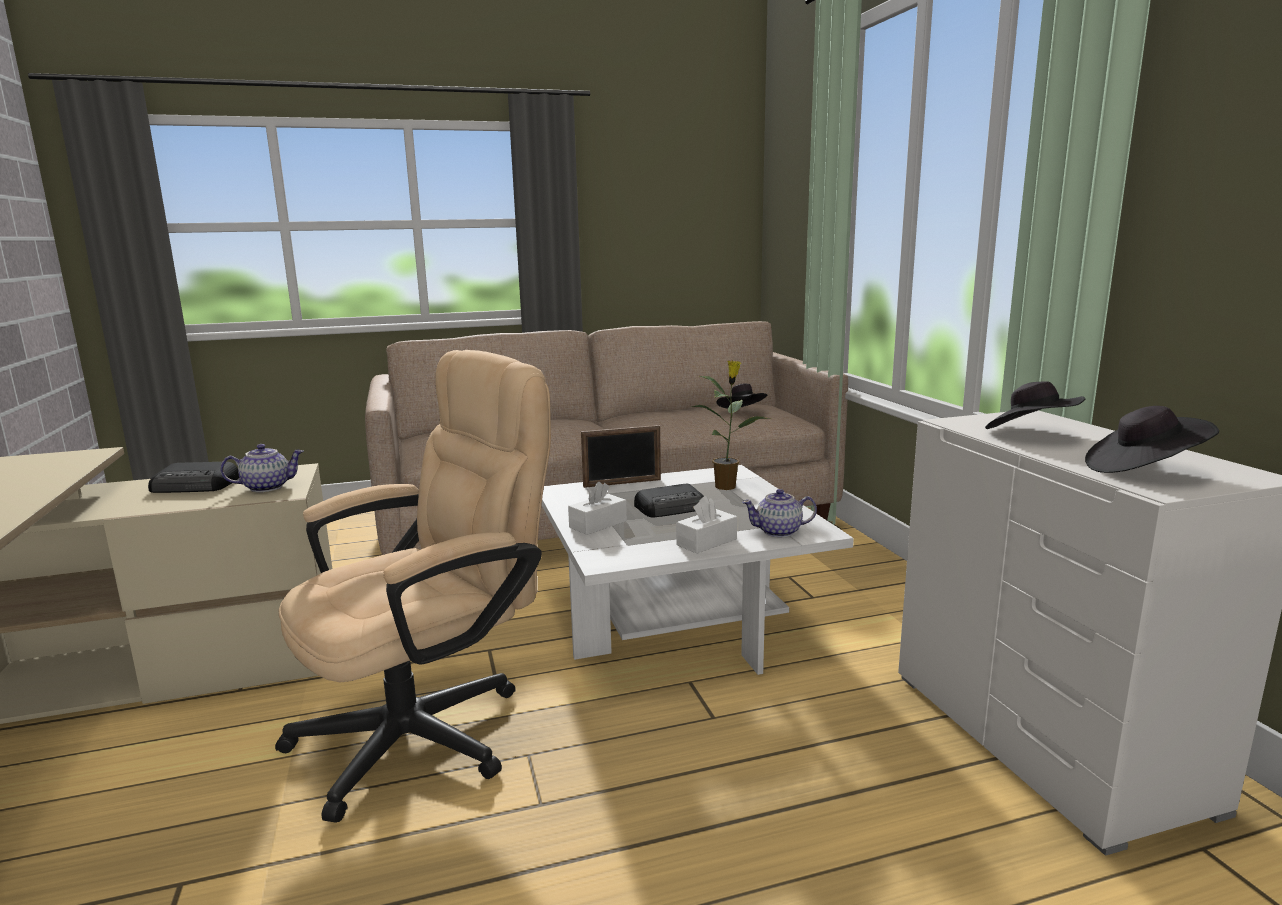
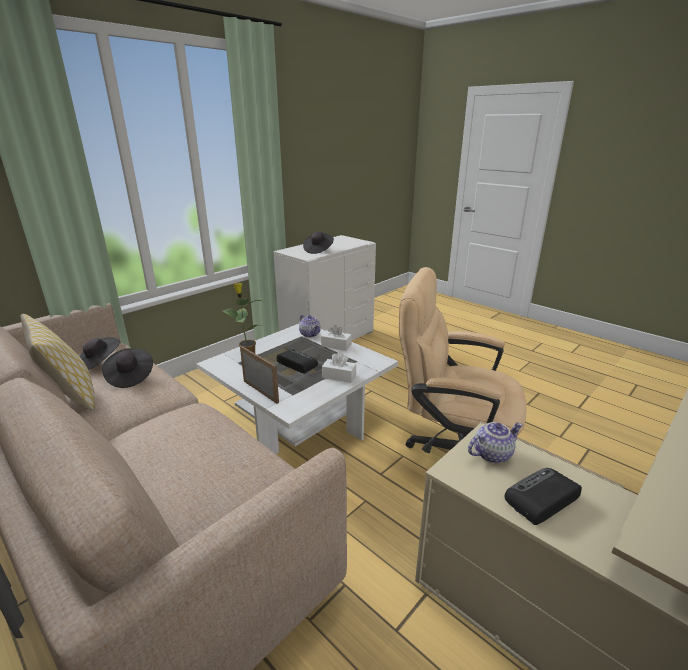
camera: 120 degrees left, 10 degrees up
radio [148,462,239,493] -> radio turned 90 degrees counterclockwise [504,468,582,525]
teapot [220,444,304,492] -> teapot turned 120 degrees clockwise [468,422,523,463]
black hat [1085,406,1219,473] -> black hat moved to [102,348,153,388]
none -> pillow [20,314,95,411]

